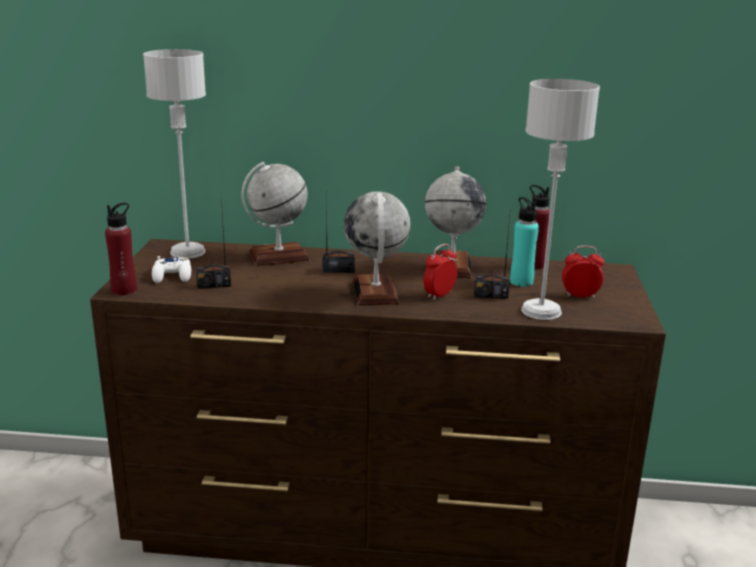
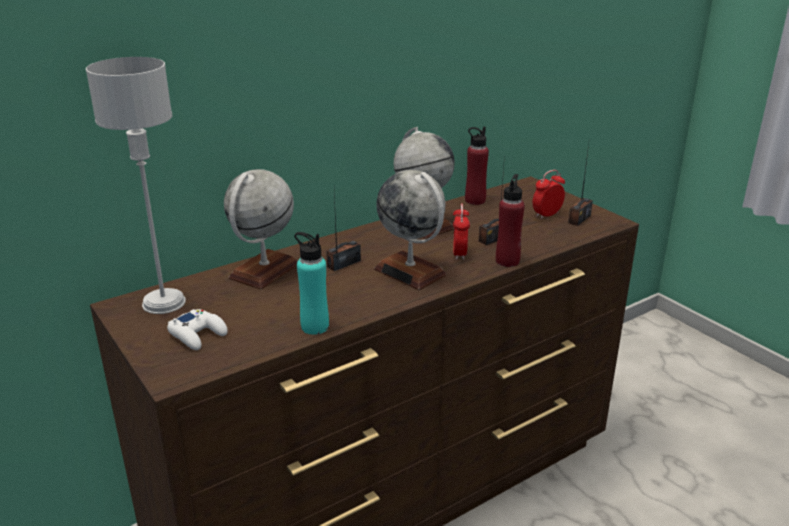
camera: 40 degrees left, 5 degrees up
red bottle [105,203,137,295] -> red bottle moved to [496,174,525,267]
radio [196,198,231,289] -> radio moved to [568,144,593,226]
turquoise bottle [510,197,539,287] -> turquoise bottle moved to [294,232,329,335]
grey table lamp [521,79,600,320] -> none

